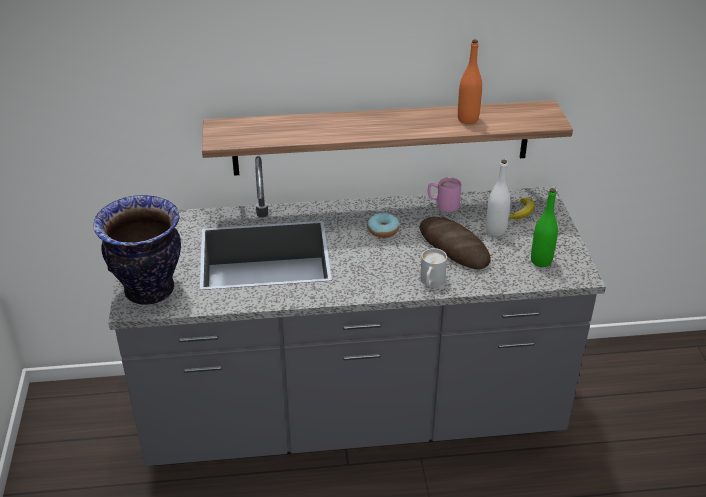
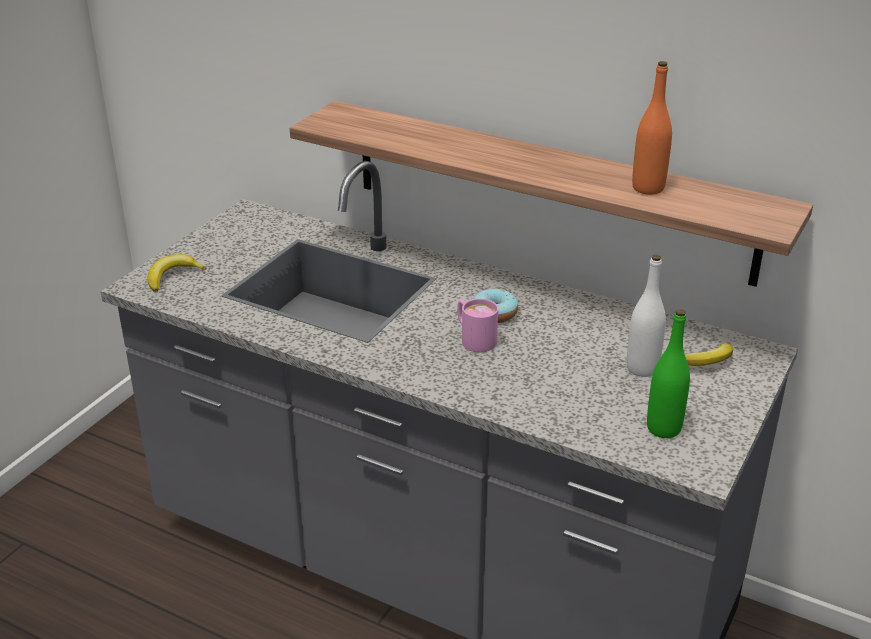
camera: 35 degrees right, 5 degrees down
vase [93,195,181,305] -> banana [147,254,207,292]
bread [419,217,491,269] -> none
white mug [420,248,447,287] -> none
pink mug [428,177,462,212] -> pink mug moved to [457,298,498,352]

